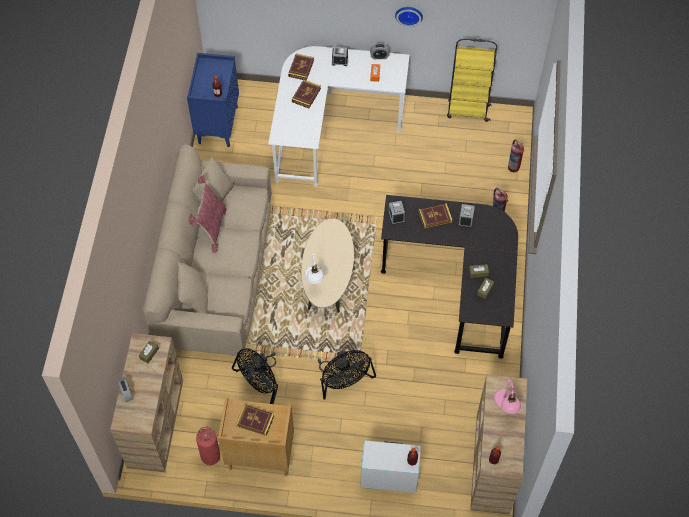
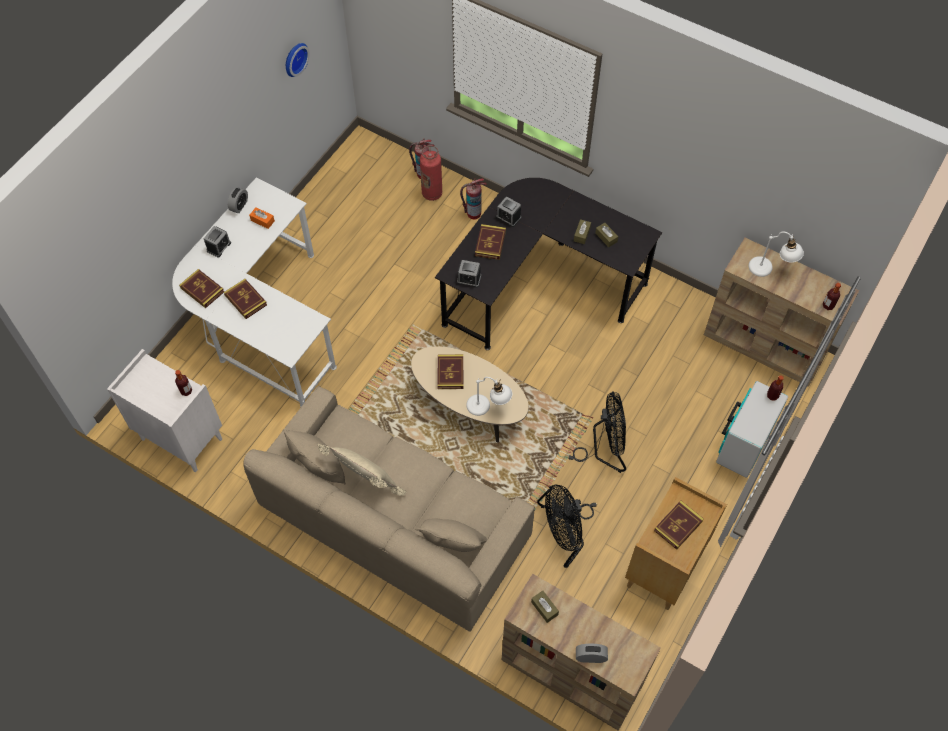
camera: 65 degrees left, 0 degrees up
blue cabinet [187,53,239,147] -> white cabinet [107,349,222,472]
red pillow [189,175,227,253] -> beige pillow [318,444,406,496]
fire extinguisher [196,427,220,465] -> fire extinguisher moved to [420,145,442,201]
black fan [232,348,278,404] -> black fan turned 90 degrees clockwise [537,485,596,568]
wall clock [395,7,423,27] -> wall clock moved to [286,43,310,77]
yellow cart [447,39,497,122] -> none
pink table lamp [494,379,521,414] -> white table lamp [748,232,804,277]
none -> book [437,354,463,389]

